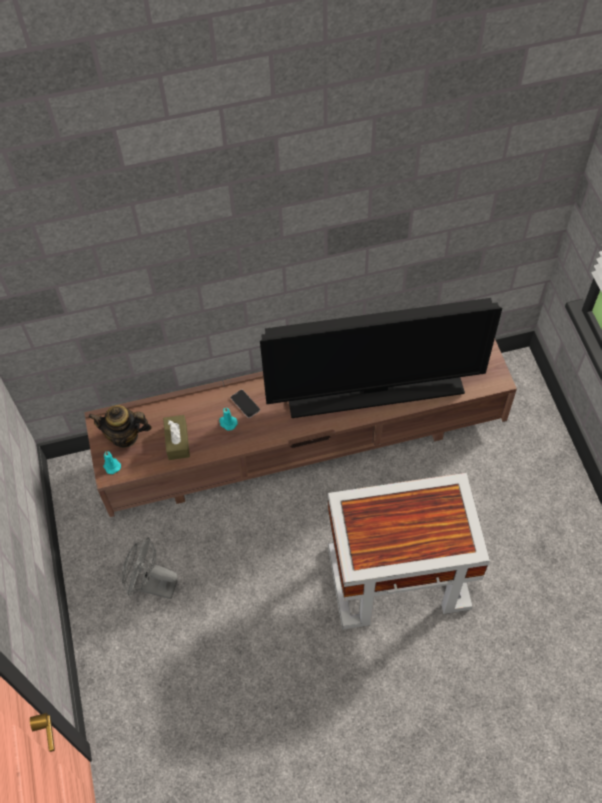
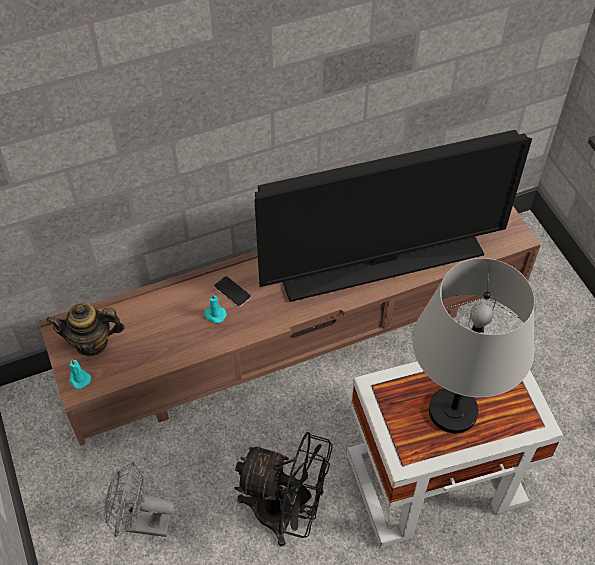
camera: 10 degrees left, 5 degrees down
brown tissue box [163,415,190,460] -> none
none -> black fan [234,432,333,546]
none -> grey table lamp [412,258,534,433]

